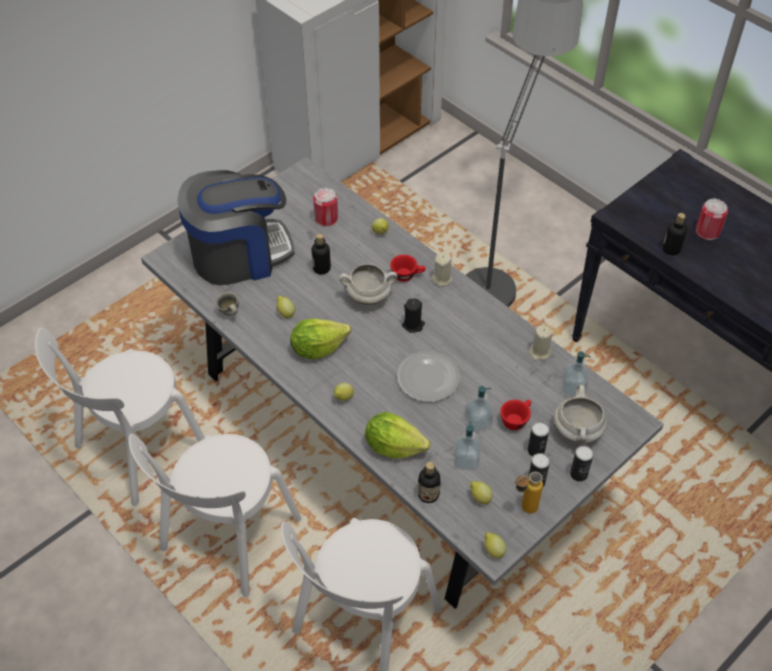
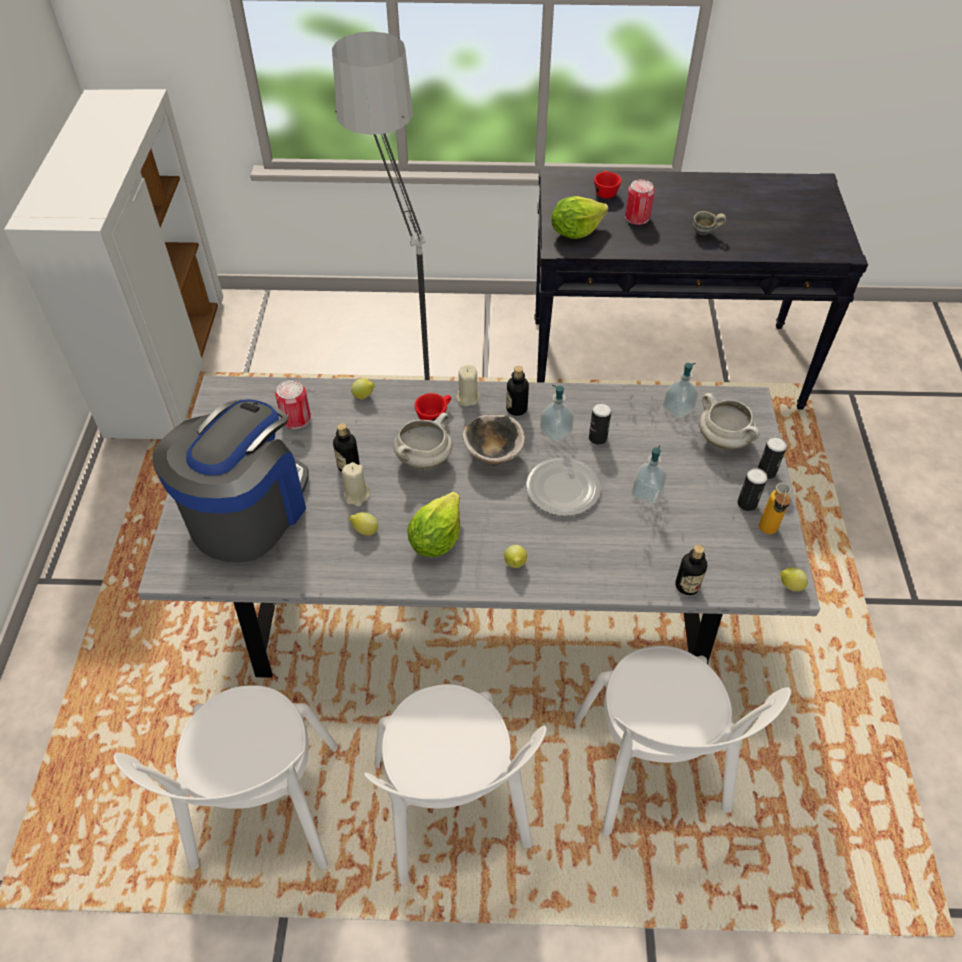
camera: 45 degrees left, 0 degrees up
grey mug [215,292,239,316] -> grey mug moved to [693,211,726,235]
lettuce [365,412,430,459] -> lettuce moved to [551,196,608,239]
black candle [402,299,425,333] -> bowl [462,415,525,465]
soap dispenser [454,421,481,470] -> soap dispenser moved to [540,385,574,442]
lemon [470,481,493,504] -> none
red cup [500,400,531,430] -> red cup moved to [594,171,621,199]
can [528,422,549,457] -> can moved to [589,403,612,445]
beige candle [529,325,553,361] -> beige candle moved to [342,462,370,507]
bottle [663,213,687,256] -> bottle moved to [506,366,529,416]

